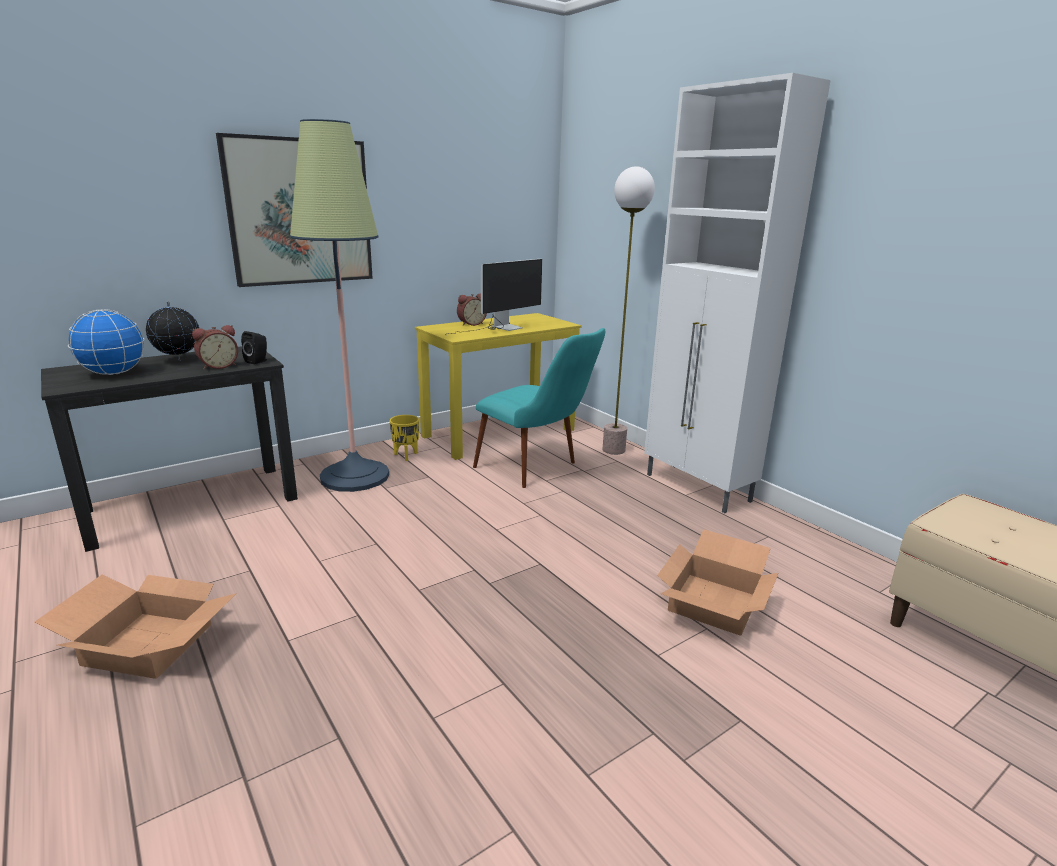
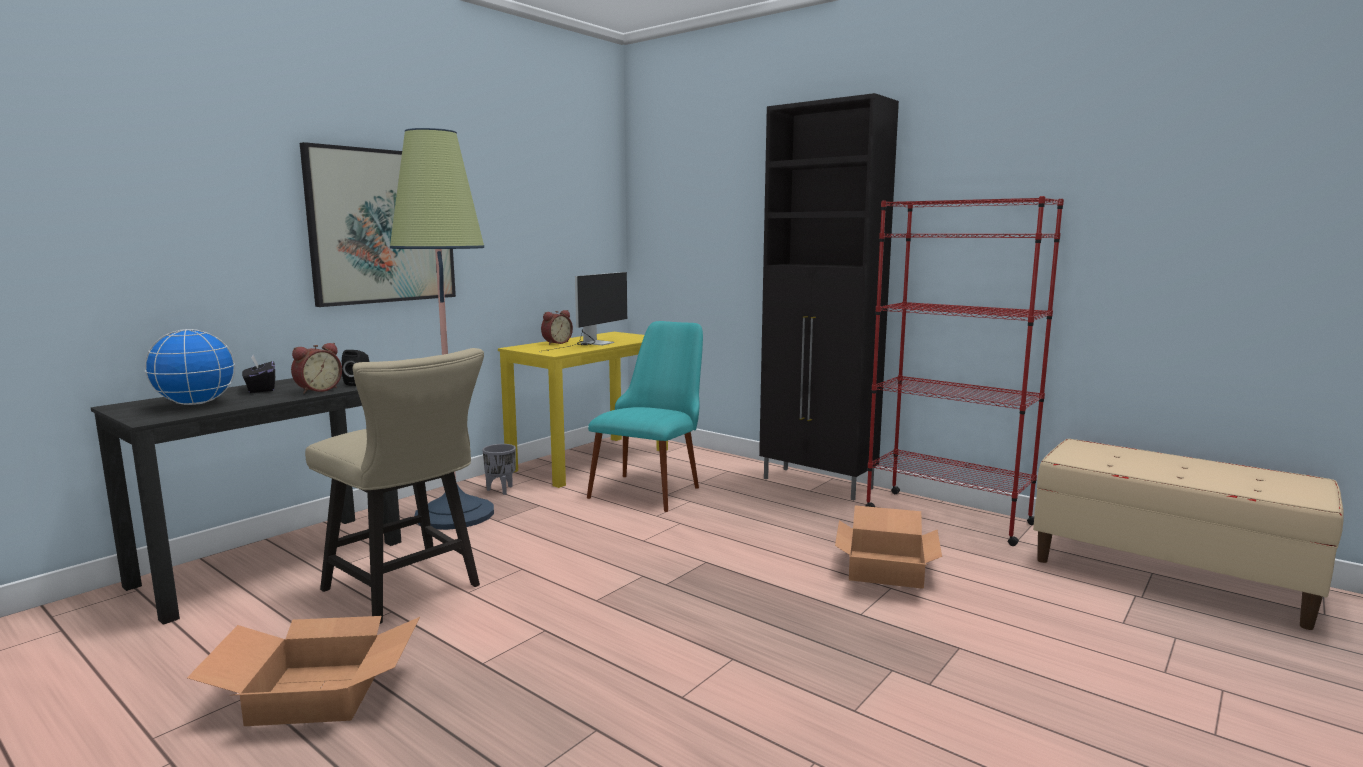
camera: 15 degrees left, 10 degrees down
globe [146,301,199,361] -> black tissue box [242,355,275,393]
yellow planter [390,415,419,461] -> grey planter [482,444,516,495]
turquoise chair [473,328,605,488] -> turquoise chair turned 90 degrees counterclockwise [587,321,703,512]
floor lamp [602,166,655,455] -> none
white cabinet [644,73,831,513] -> black cabinet [759,93,899,500]
none -> beige chair [305,348,484,624]
none -> red bookcase [866,196,1064,546]

